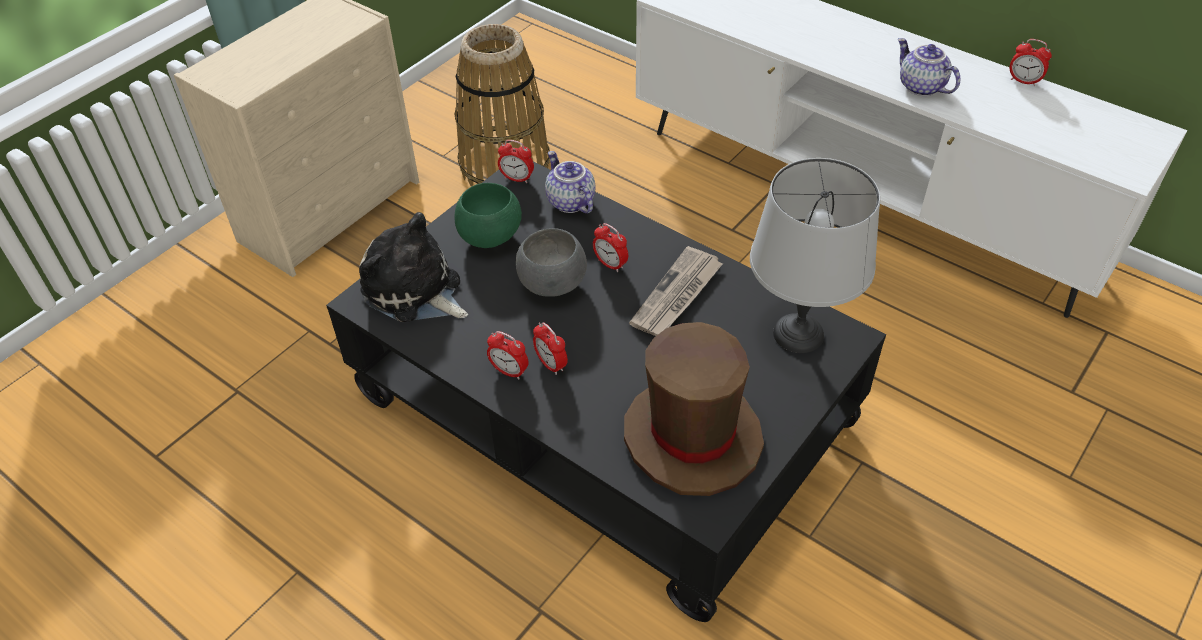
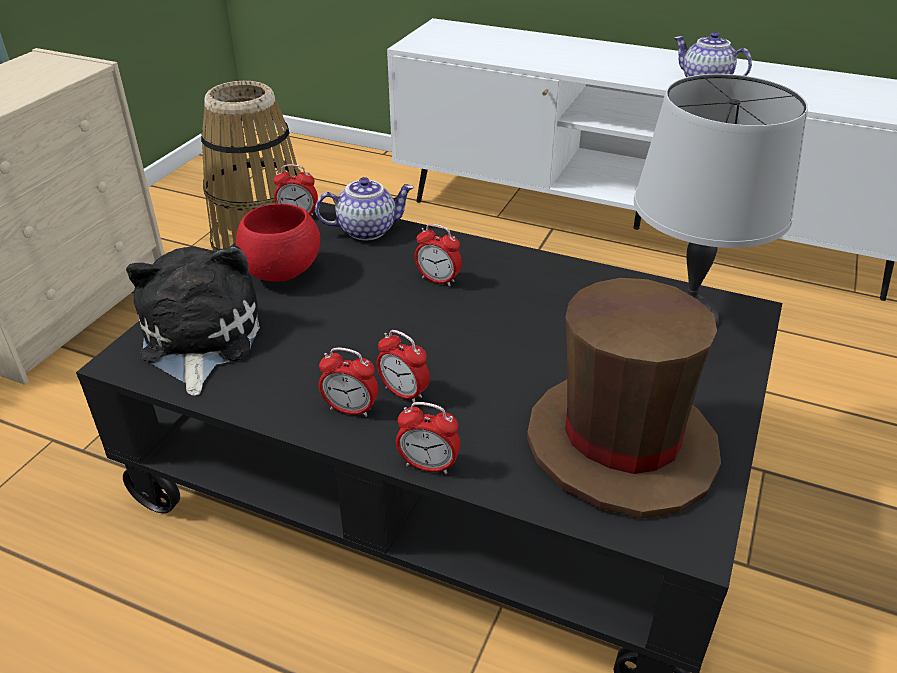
camera: 15 degrees left, 10 degrees down
plush toy [359,212,468,322] -> plush toy turned 60 degrees clockwise [126,246,260,395]
green bowl [455,183,522,248] -> red bowl [236,203,320,282]
grey bowl [516,228,587,297] -> none
teapot [545,151,596,214] -> teapot turned 120 degrees clockwise [315,177,414,240]
newspaper [629,246,723,336] -> none
alarm clock [1010,39,1052,86] -> alarm clock moved to [396,402,460,474]

